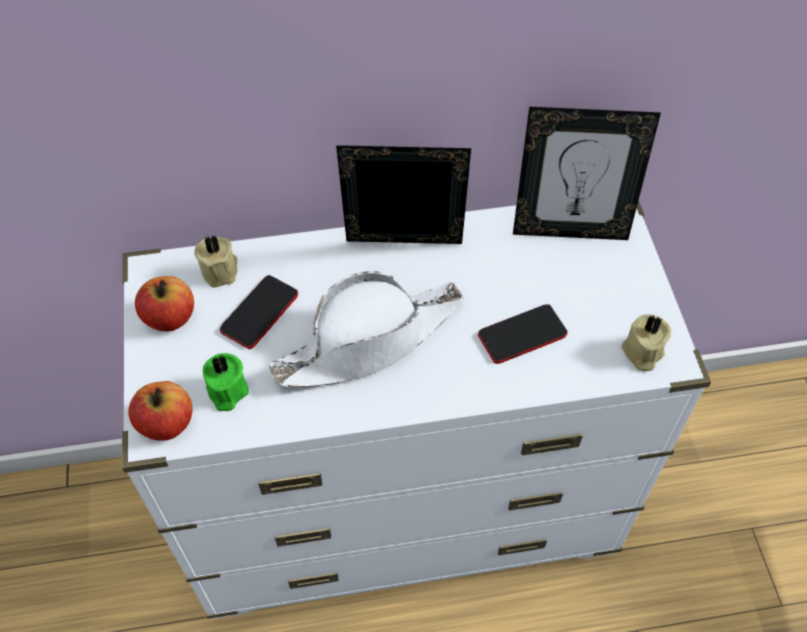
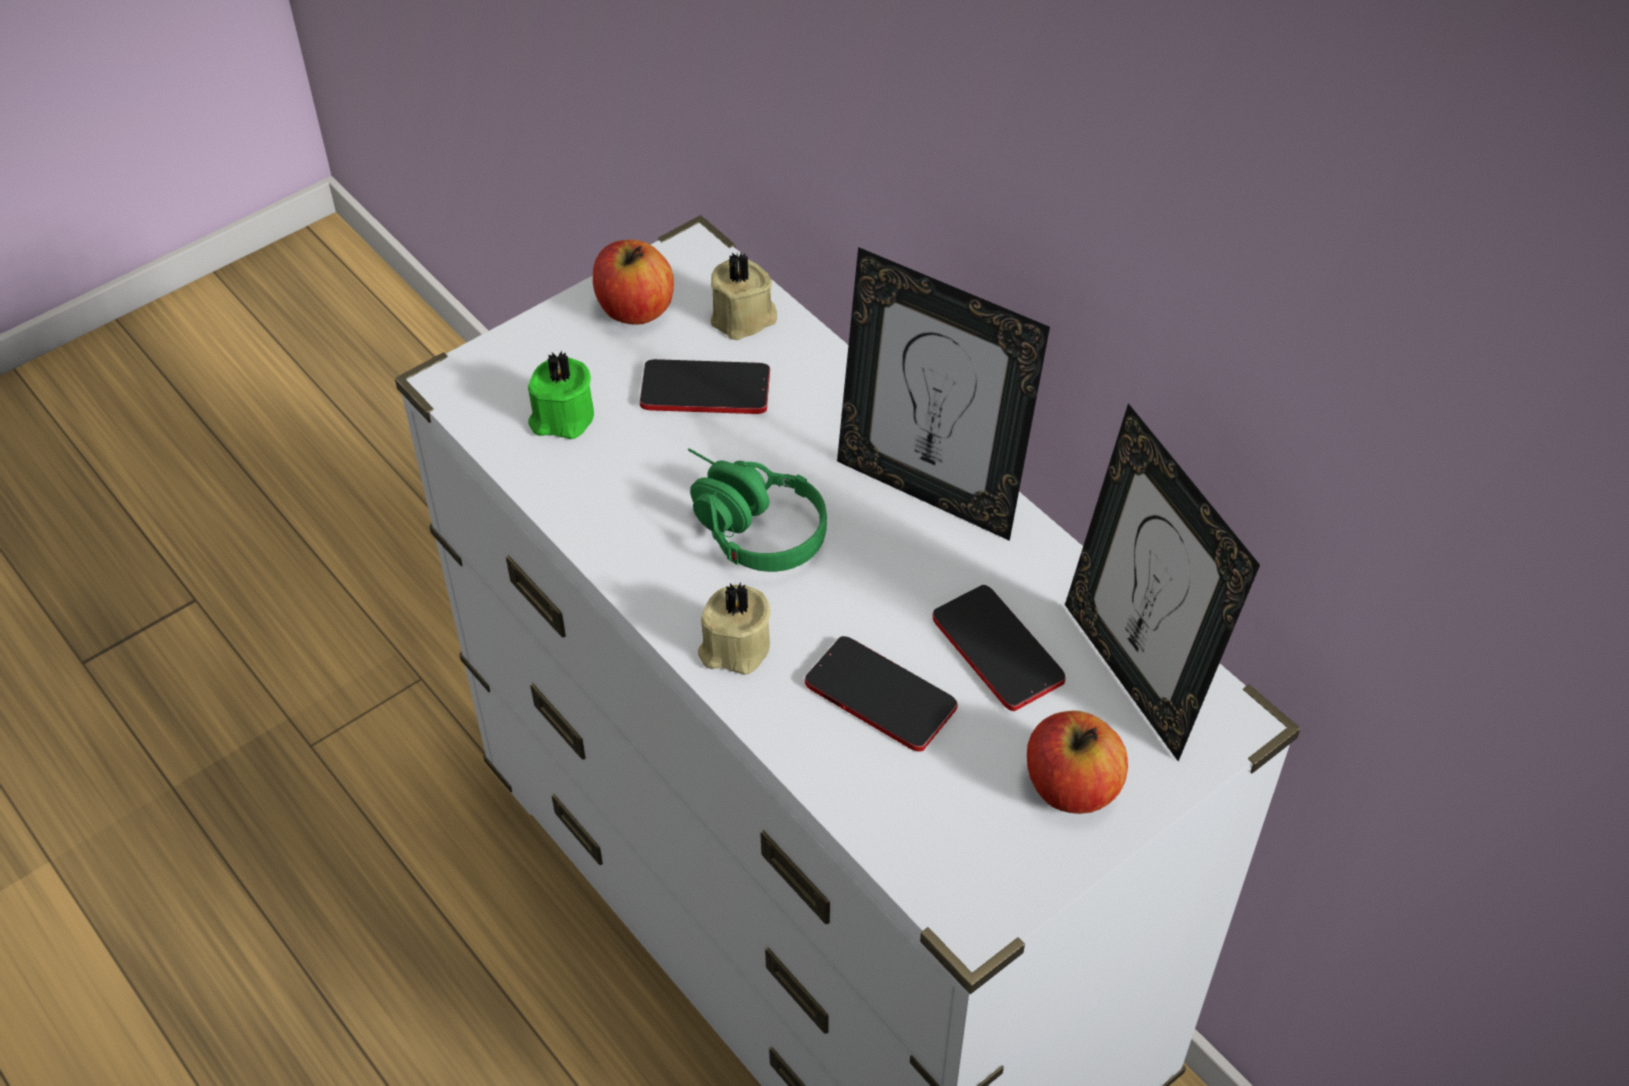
camera: 60 degrees right, 5 degrees down
apple [128,381,192,440] -> apple moved to [1027,711,1128,814]
white hat [269,271,464,387] -> green headphones [688,448,827,572]
picture frame [336,145,471,244] -> picture frame turned 150 degrees clockwise [837,247,1050,541]
beige candle [621,315,671,371] -> beige candle moved to [698,582,770,675]
none -> phone [932,585,1065,711]

